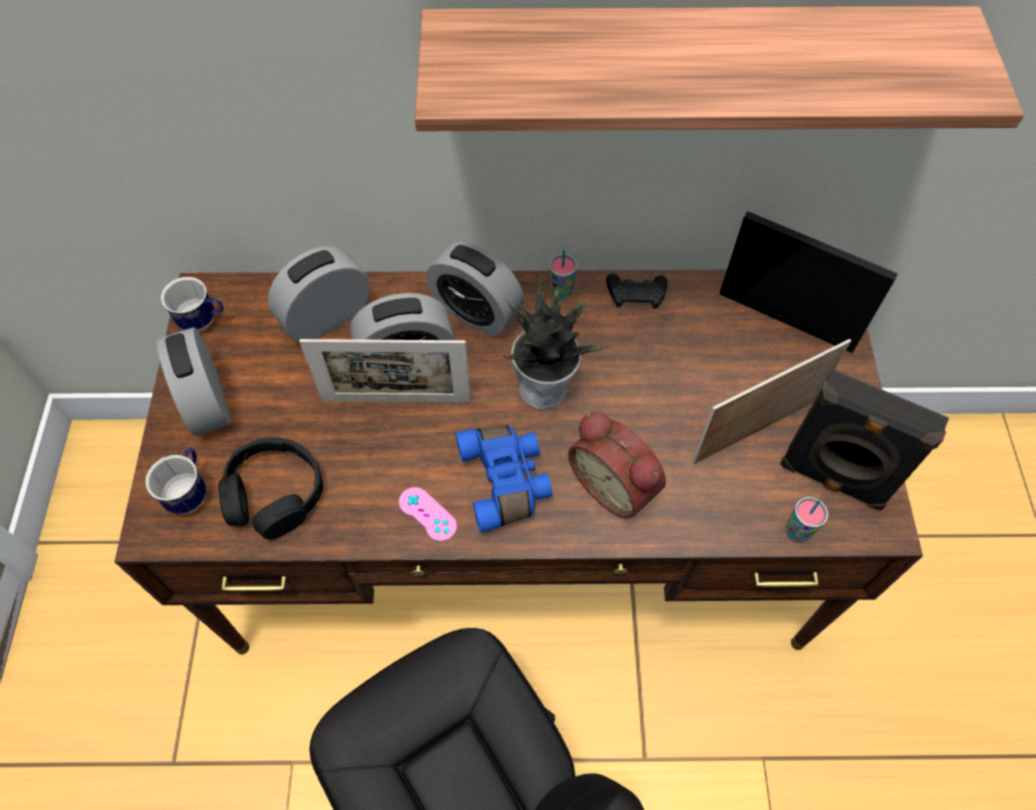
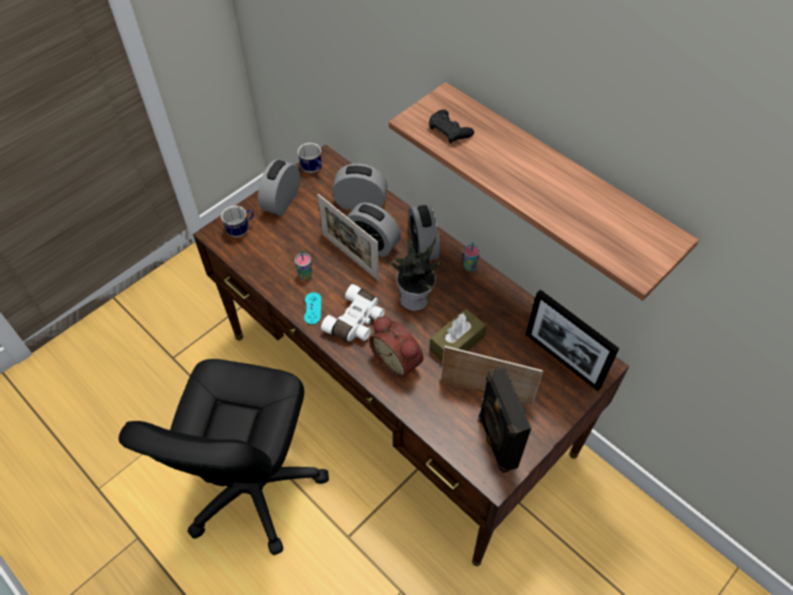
camera: 45 degrees right, 5 degrees down
black headphones [218,437,323,540] -> none
pink game controller [399,487,457,541] -> turquoise game controller [304,292,322,324]
blue binoculars [456,425,552,532] -> white binoculars [321,284,385,341]
alarm clock [568,412,666,519] -> alarm clock turned 45 degrees counterclockwise [369,316,423,378]
black game controller [606,273,667,309] -> black game controller moved to [429,109,474,143]
picture frame [720,211,898,353] -> picture frame turned 150 degrees clockwise [526,290,619,391]
cup [786,497,828,542] -> cup moved to [295,250,312,280]
none -> brown tissue box [430,309,486,362]

